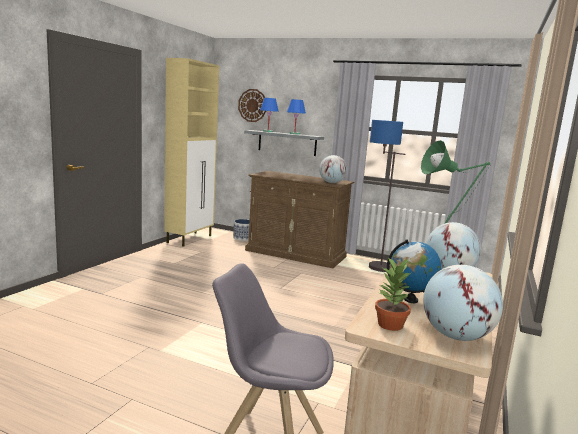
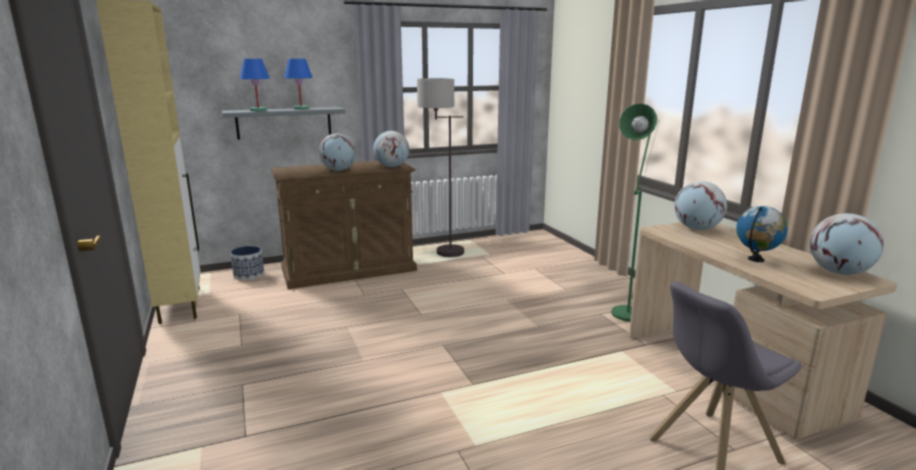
camera: 45 degrees left, 5 degrees up
wall clock [238,89,266,122] -> none
blue floor lamp [369,120,406,272] -> grey floor lamp [417,78,464,257]
potted plant [375,257,411,331] -> none
none -> globe [319,133,357,171]

